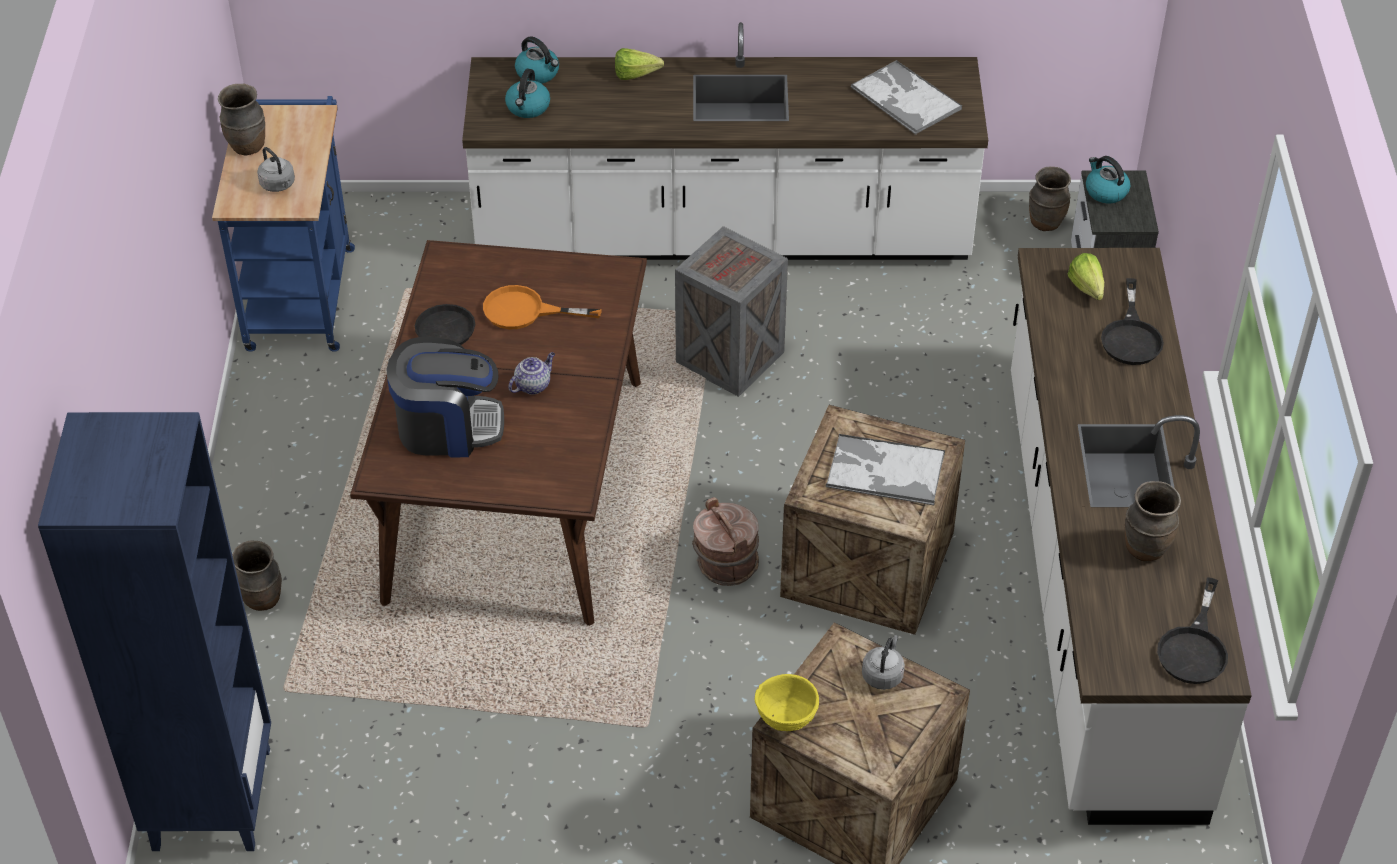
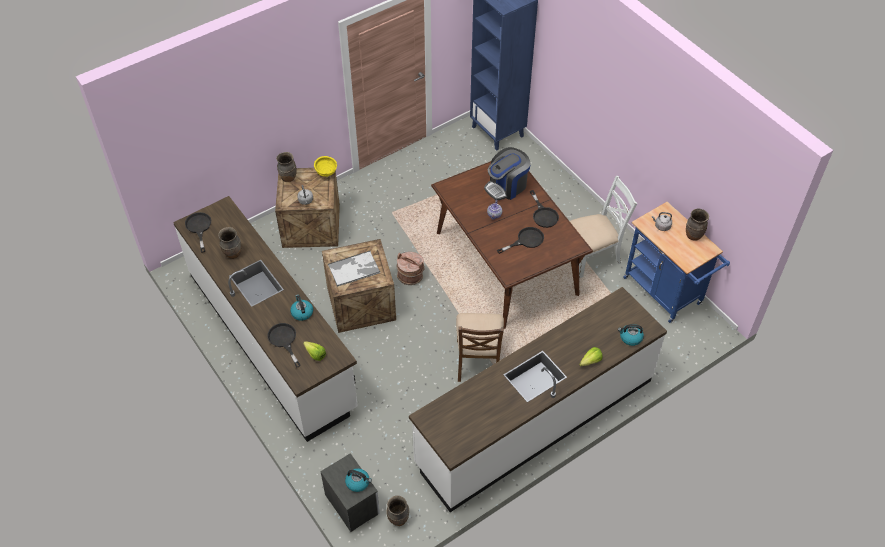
camera: 145 degrees right, 5 degrees up
brown vase [232,541,282,611] -> brown vase moved to [276,152,297,182]
orange frying pan [483,285,602,329] -> black frying pan [497,227,544,254]
kettle [505,69,550,118] -> kettle moved to [290,294,313,321]
crate [675,226,788,397] -> brown chair [456,313,504,382]
tray [851,60,962,135] -> none
none -> white chair [570,176,638,278]

